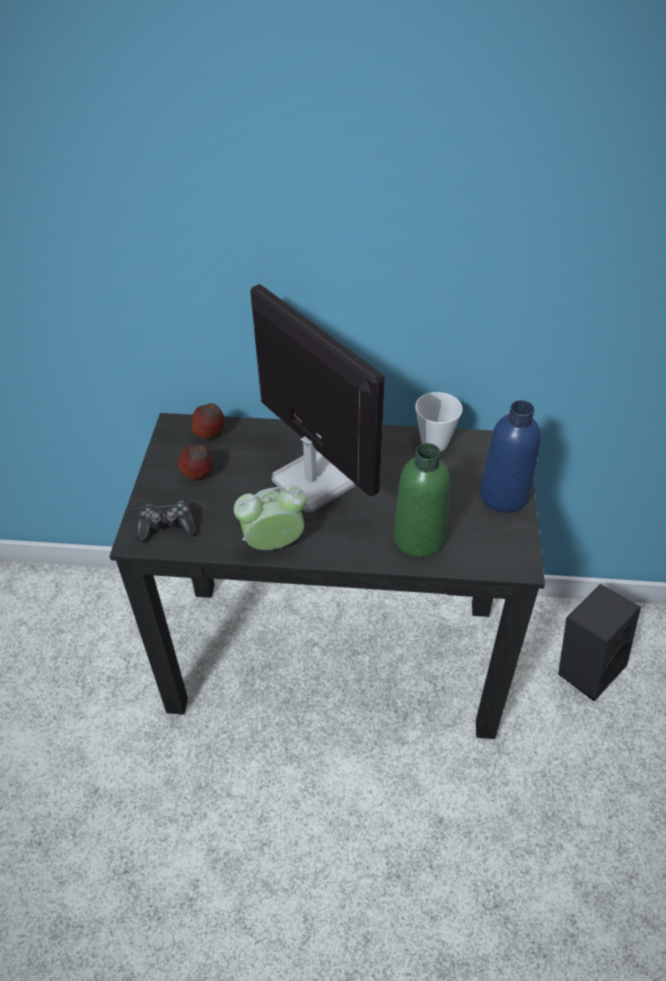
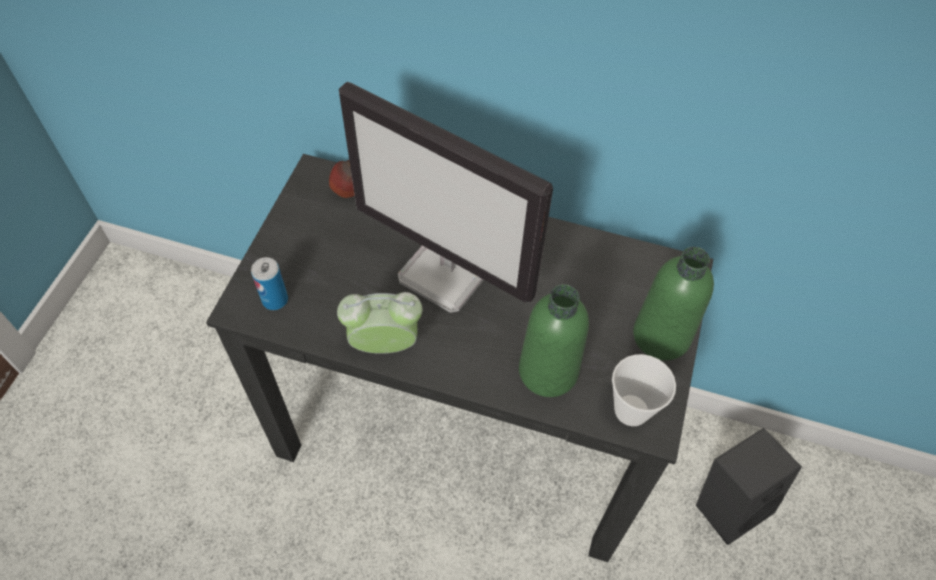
camera: 10 degrees right, 10 degrees up
game controller [136,501,197,542] -> can [251,257,288,310]
apple [178,444,213,480] -> none
monitor [250,284,385,512] -> monitor turned 150 degrees clockwise [339,82,553,313]
cup [415,392,463,452] -> cup moved to [612,354,676,426]
blue bottle [480,400,541,512] -> green bottle [633,247,714,361]

